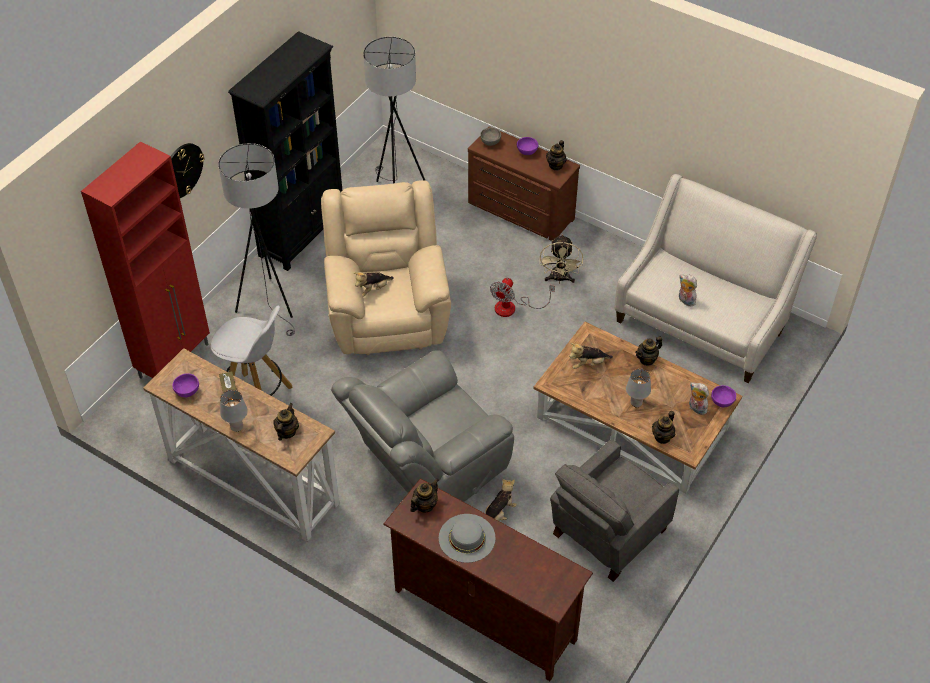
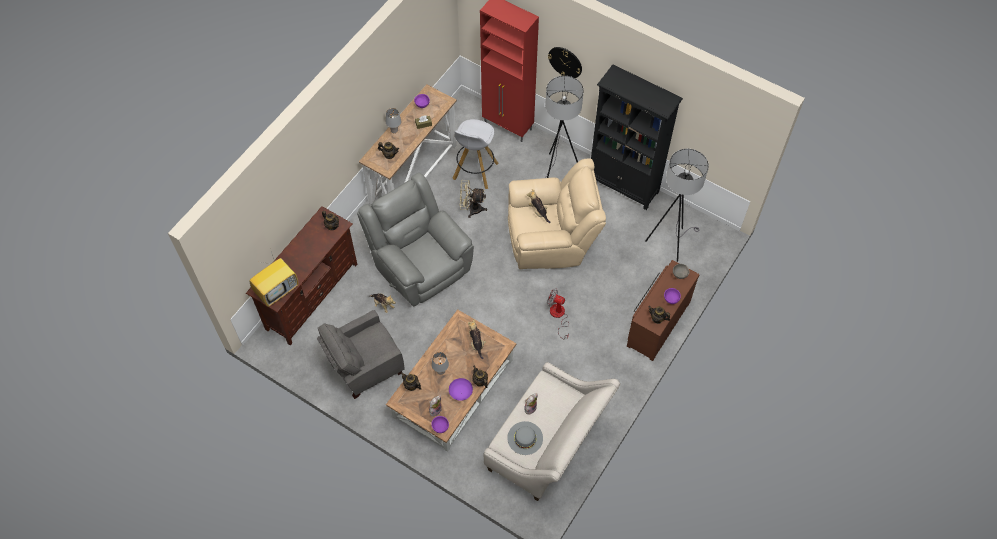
camera: 90 degrees right, 10 degrees up
grey hat [439,514,496,563] -> grey hat moved to [507,421,543,455]
beige fan [540,234,583,284] -> beige fan moved to [460,181,487,218]
grey armchair [550,439,679,582] -> grey armchair turned 75 degrees counterclockwise [317,310,405,399]
none -> television [249,252,299,307]
none -> purple bowl [449,378,473,401]

